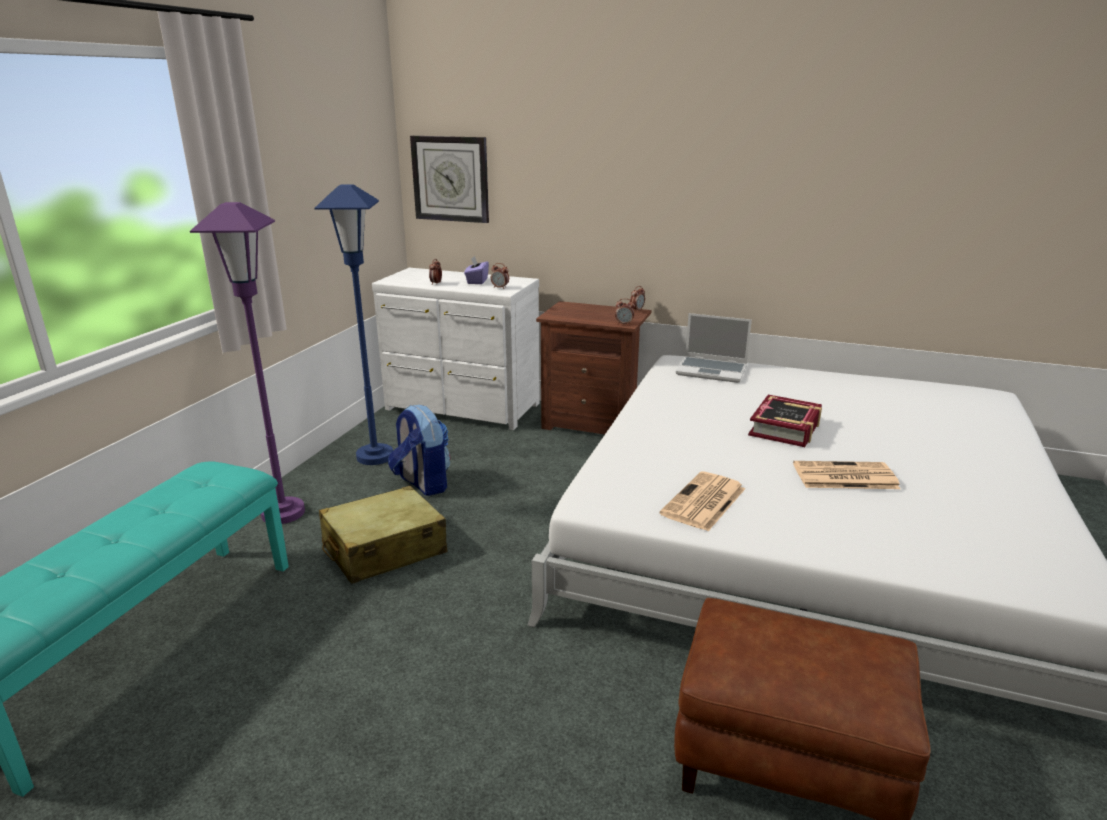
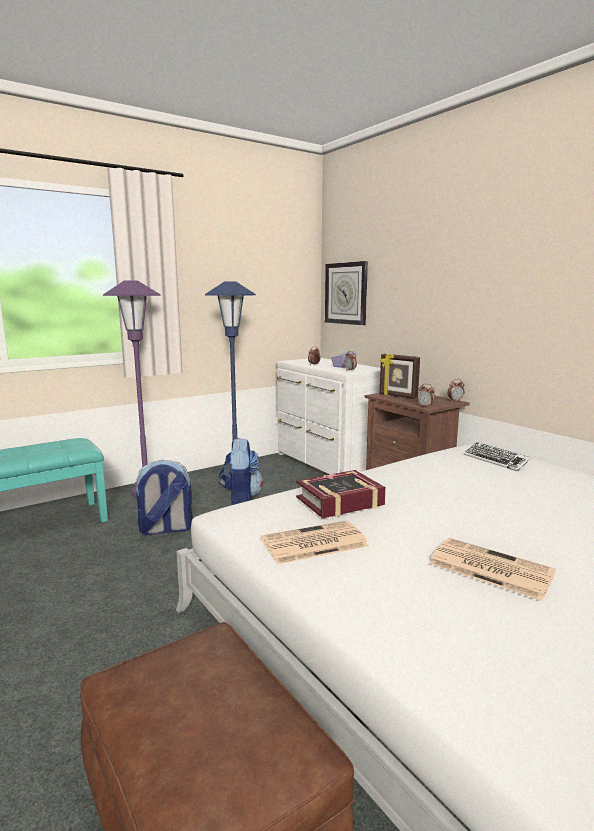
camera: 35 degrees right, 10 degrees down
beige suitcase [319,486,447,584] -> backpack [133,460,193,536]
laptop [676,313,752,383] -> keyboard [464,442,531,471]
book [748,395,822,447] -> book moved to [296,470,386,518]
none -> picture frame [380,354,420,399]

